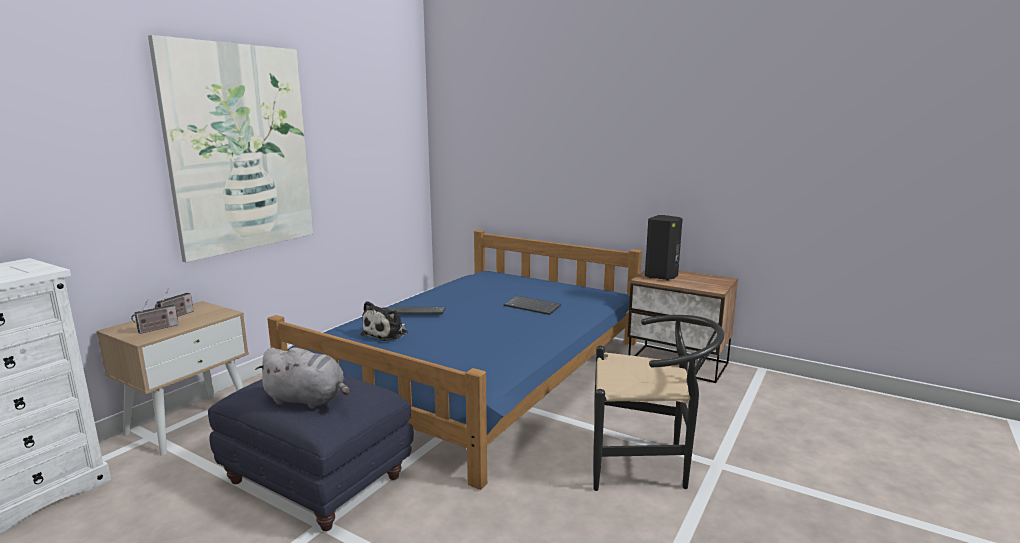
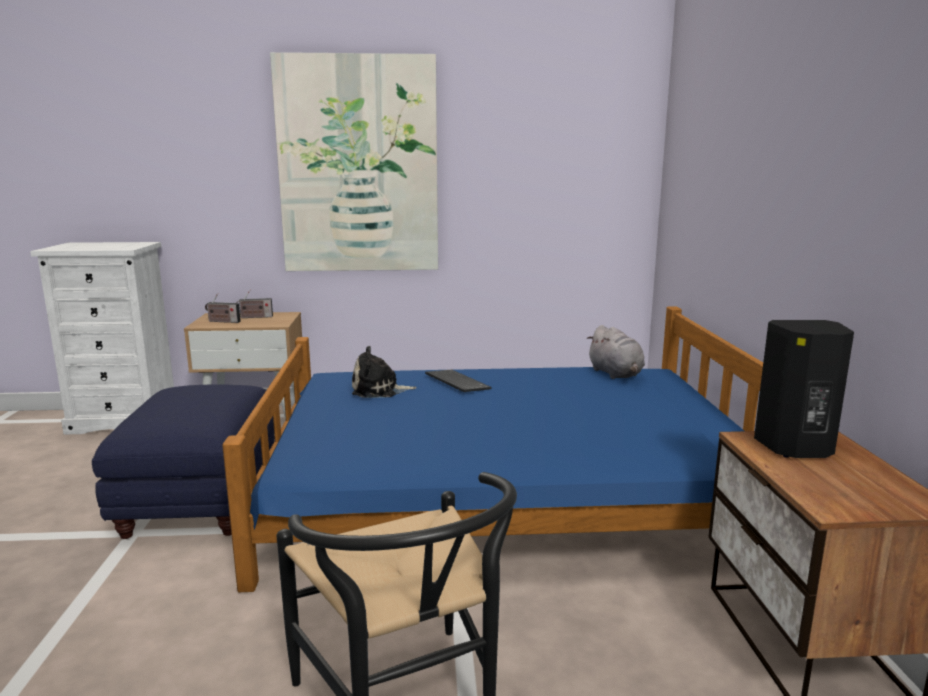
camera: 55 degrees right, 0 degrees up
grey plush toy [255,347,349,409] -> grey plush toy moved to [587,325,645,379]
keyboard [504,296,561,315] -> none

